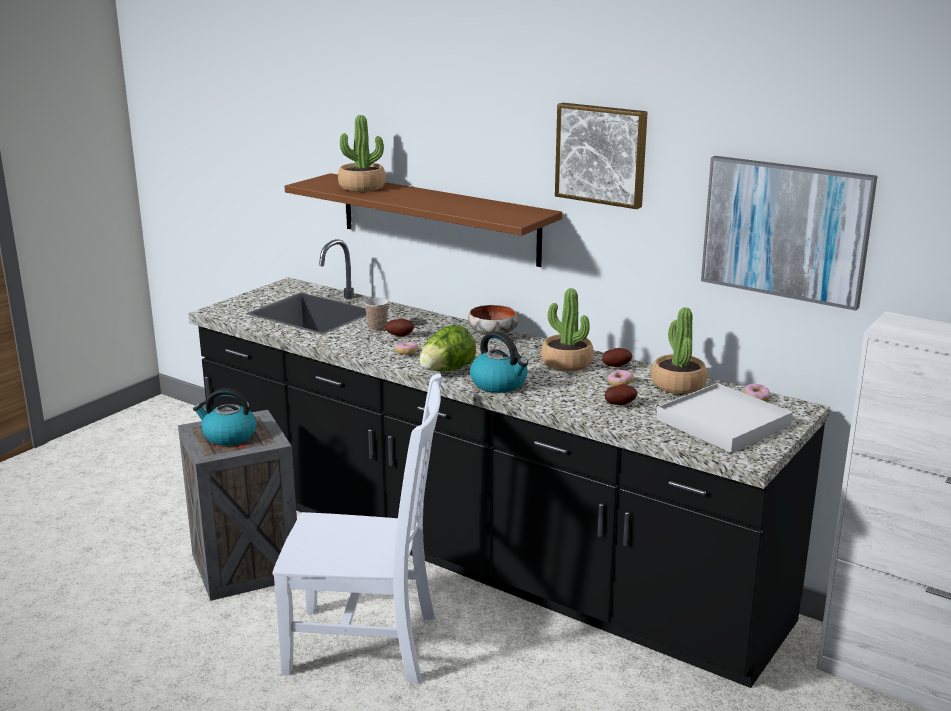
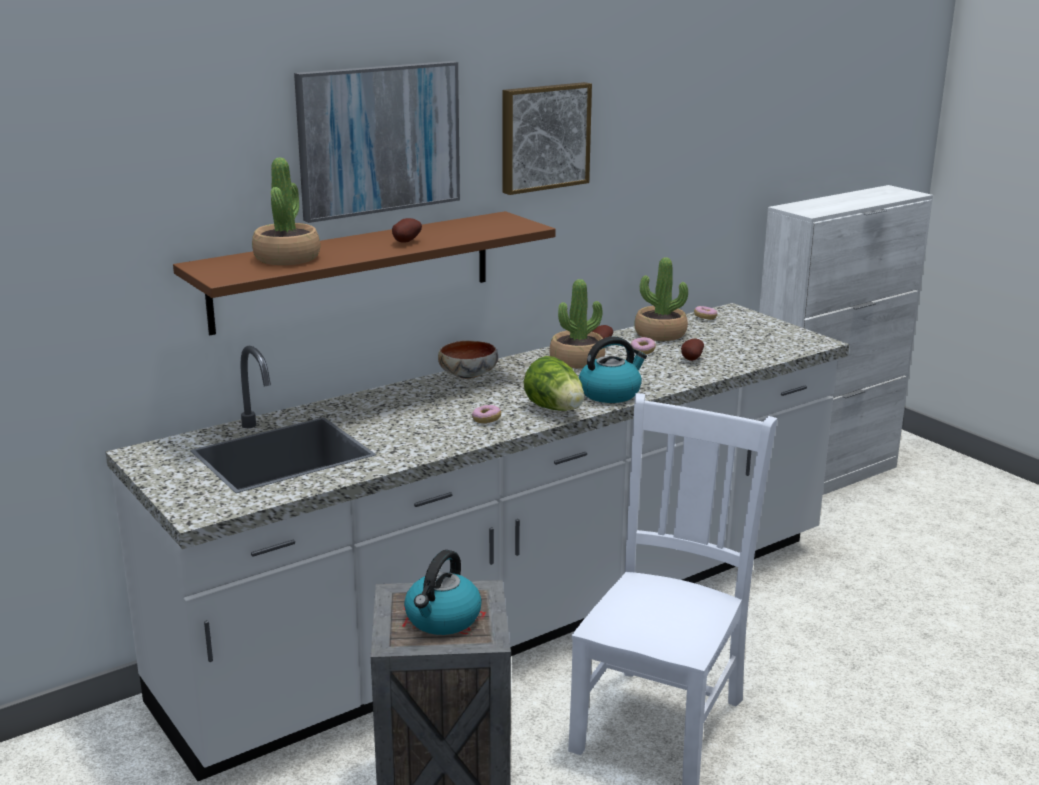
camera: 70 degrees left, 0 degrees up
black counter [188,239,830,688] -> white counter [106,303,849,781]
cup [364,297,389,331] -> none
potato [386,319,414,336] -> potato moved to [392,218,422,243]
white tray [656,383,793,452] -> none
picture [701,156,878,311] -> picture moved to [294,61,460,223]

